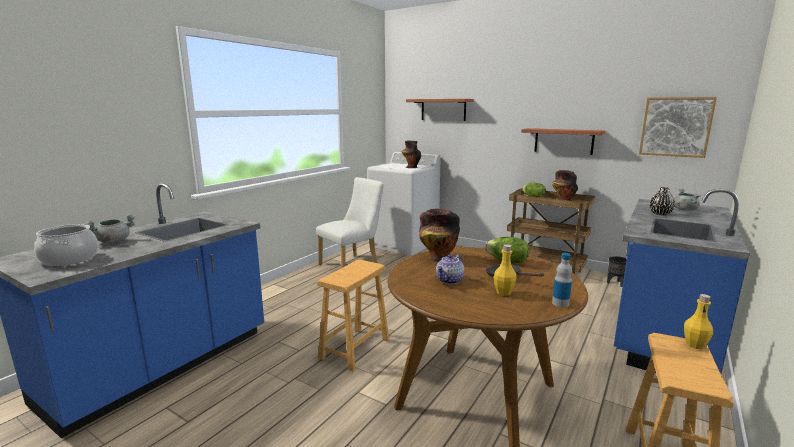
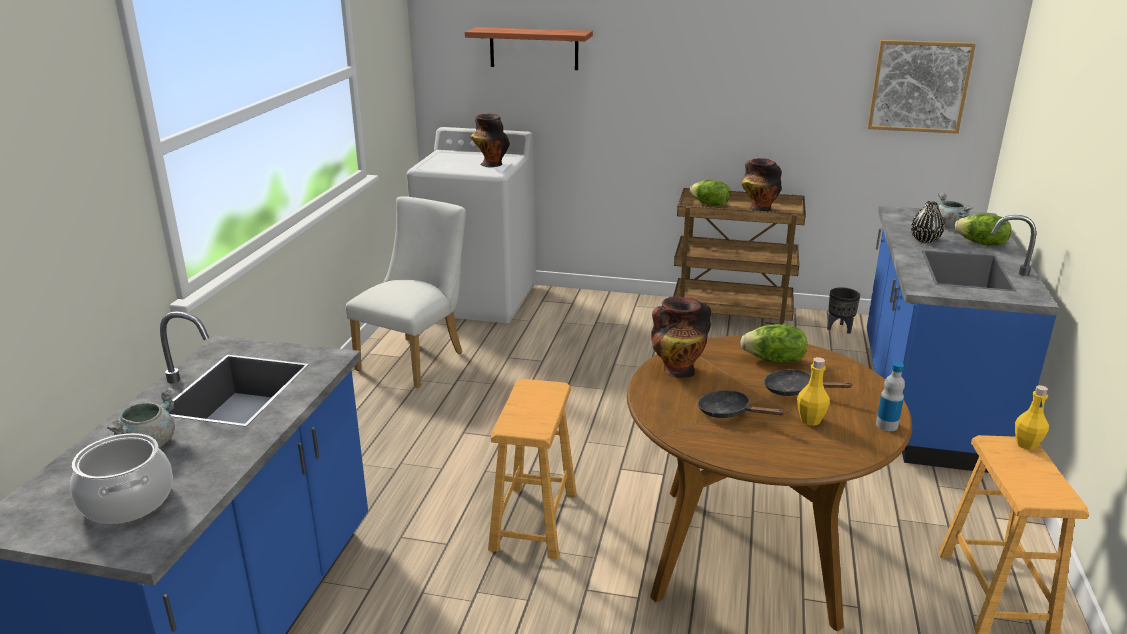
camera: 20 degrees left, 10 degrees up
teapot [436,254,464,285] -> black frying pan [698,390,786,418]
shelf [521,128,606,155] -> none
none -> lettuce [954,214,1011,246]

